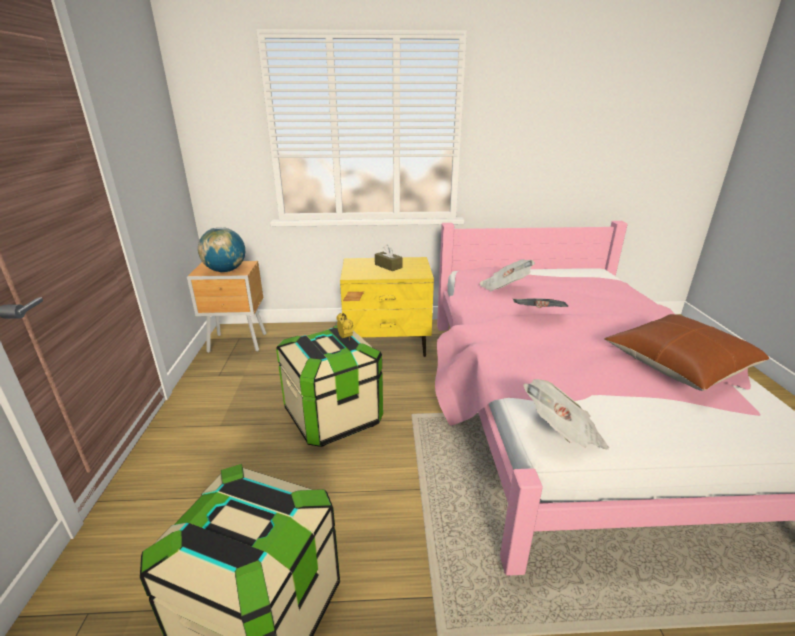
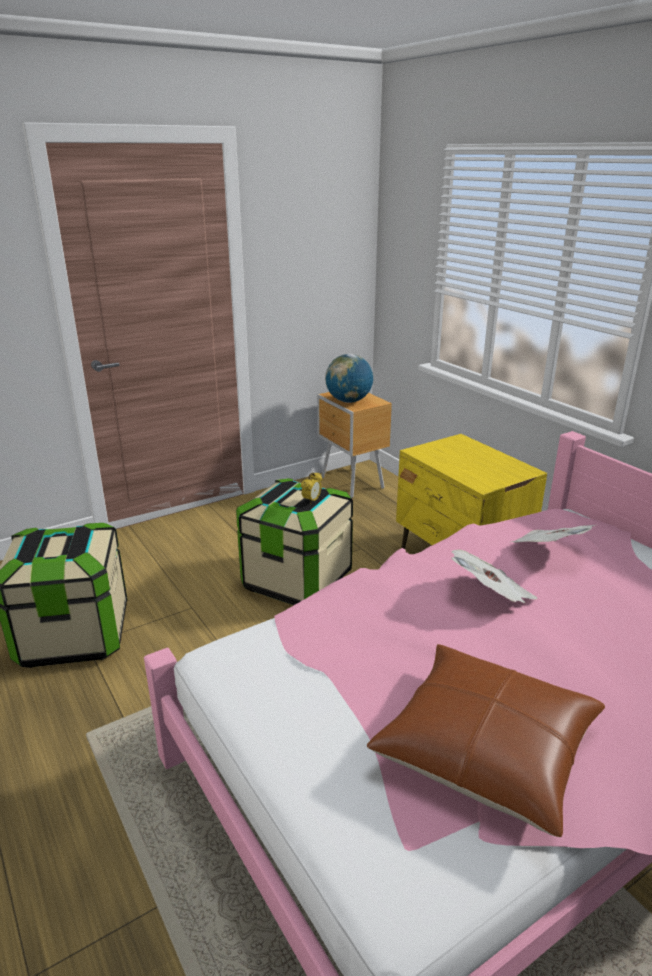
camera: 60 degrees right, 0 degrees up
brown tissue box [375,245,402,271] -> none
newspaper [523,379,609,450] -> none

